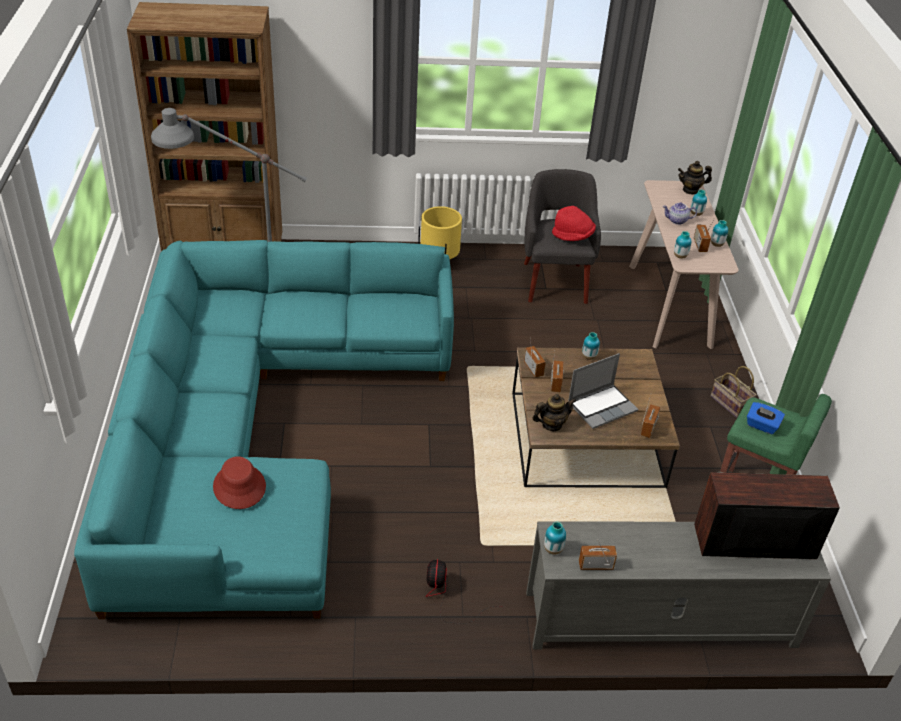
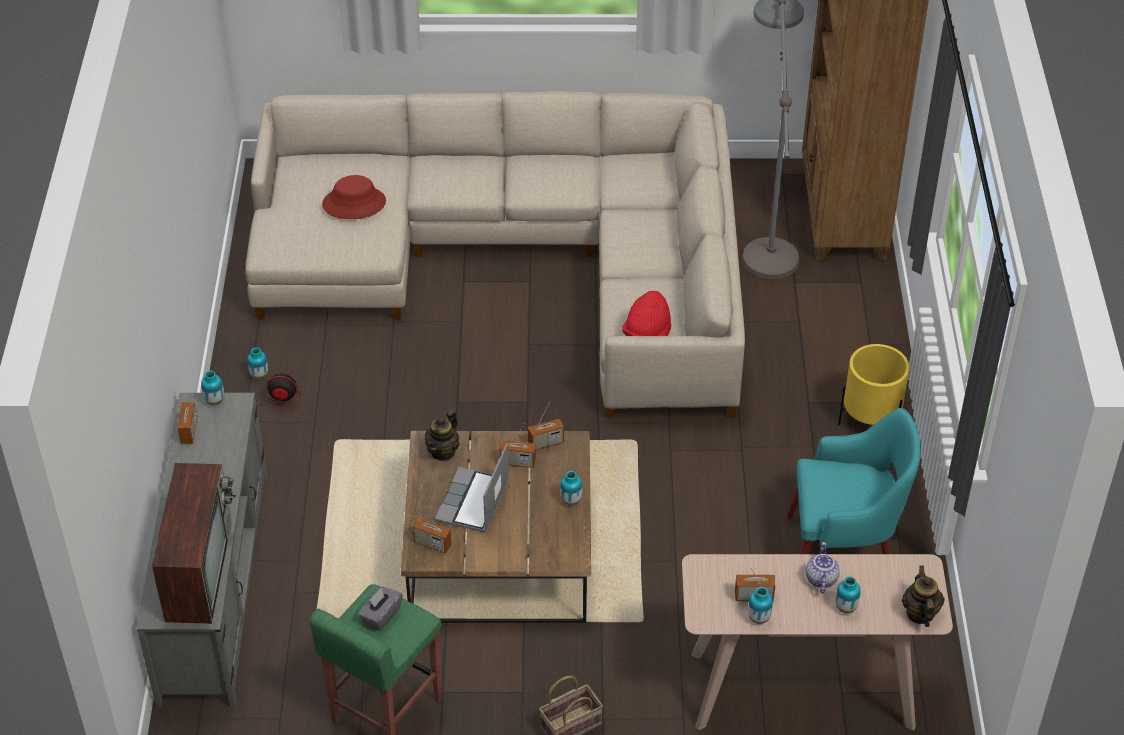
camera: 95 degrees right, 5 degrees up
turquoise sofa [74,240,454,619] -> beige sofa [245,91,745,418]
grey armchair [524,169,601,304] -> turquoise armchair [786,408,921,554]
teapot [532,394,576,431] -> teapot turned 45 degrees clockwise [425,409,459,461]
red hat [552,206,596,241] -> red hat moved to [622,291,671,336]
laptop [568,353,638,429] -> laptop turned 45 degrees clockwise [435,443,509,533]
vase [674,231,691,259] -> vase moved to [248,347,268,379]
blue tissue box [747,402,785,434] -> grey tissue box [358,586,402,631]

